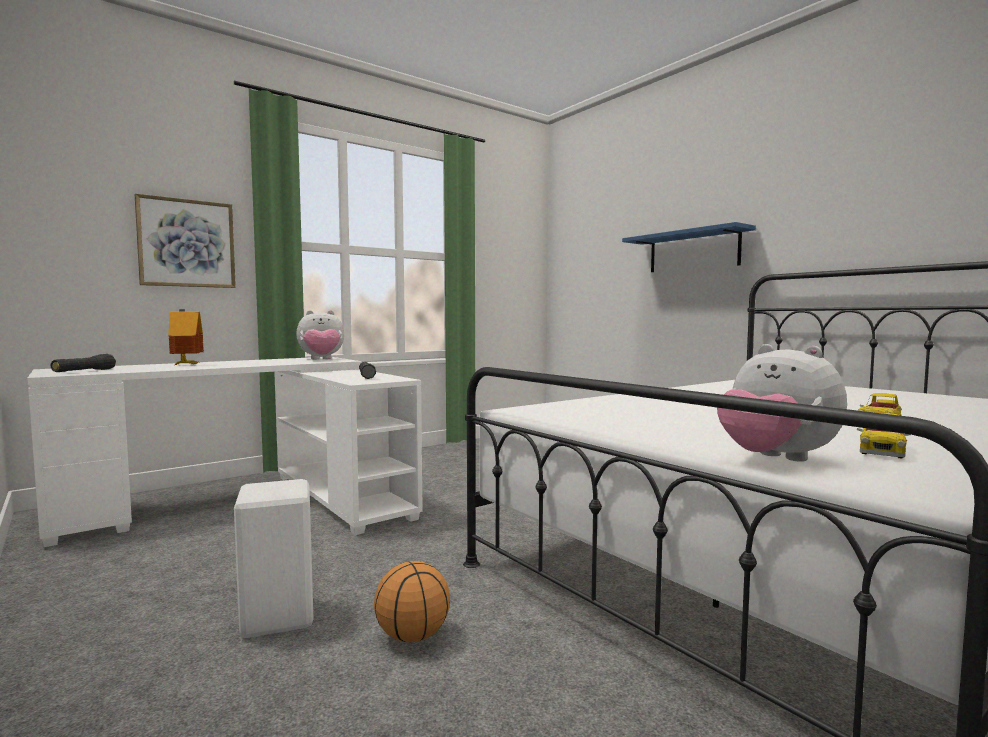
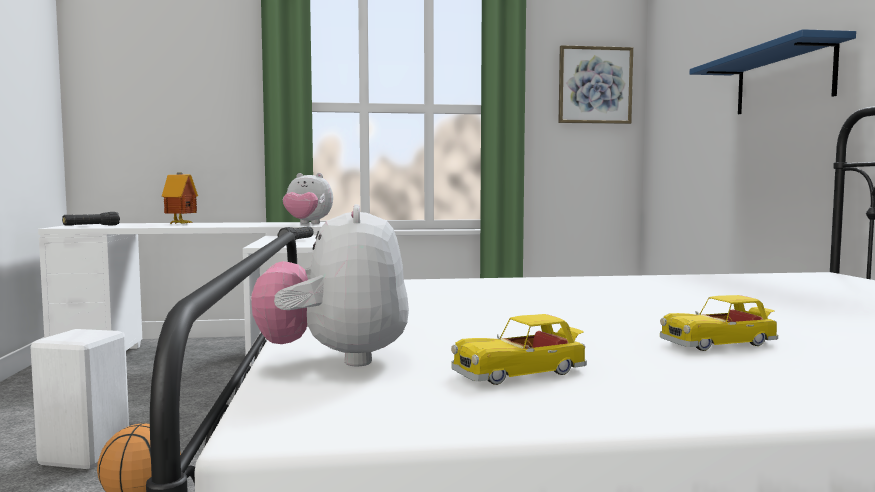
camera: 30 degrees right, 0 degrees up
picture [135,194,236,288] -> picture moved to [558,45,633,124]

